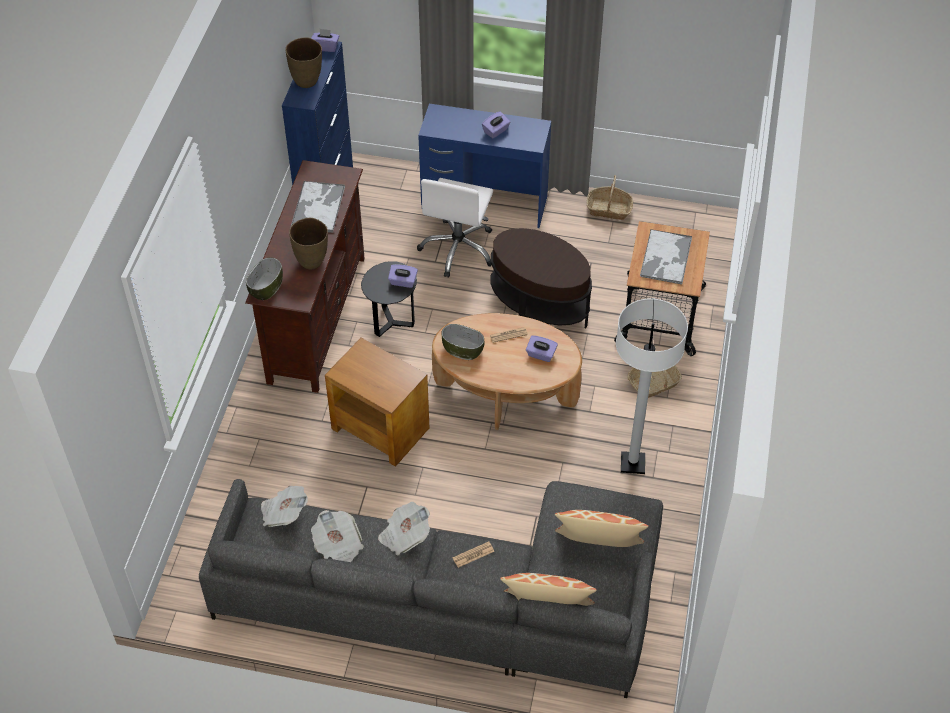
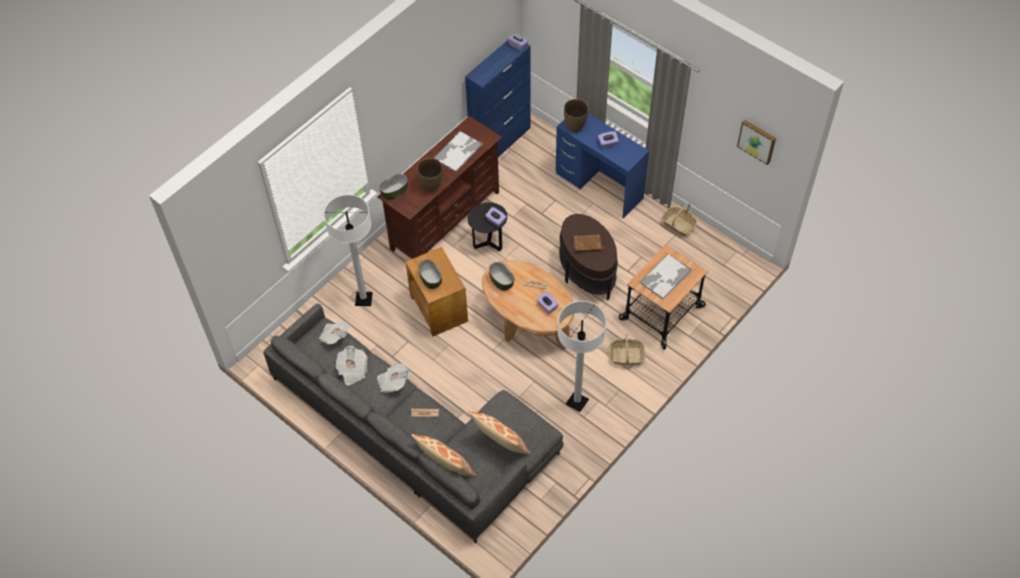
camera: 30 degrees right, 5 degrees up
brown vase [285,37,322,88] -> brown vase moved to [564,99,589,132]
white office chair [417,178,493,278] -> none
none -> white floor lamp [324,194,373,306]
none -> bowl [418,259,442,289]
none -> brown book [574,235,606,253]
none -> picture [737,120,776,165]

